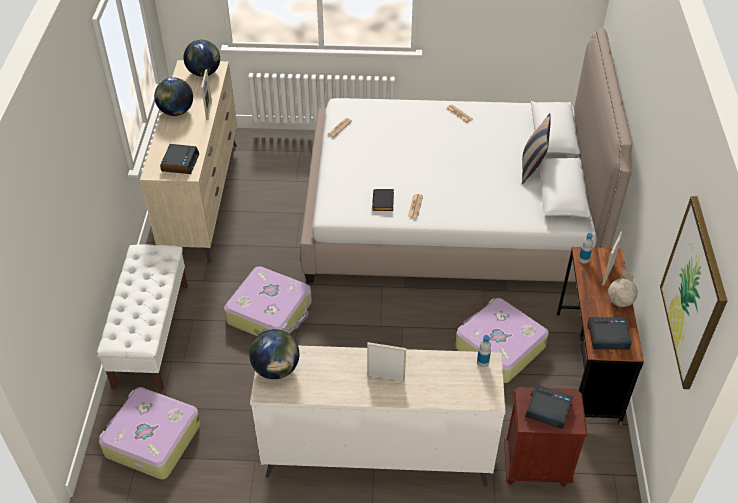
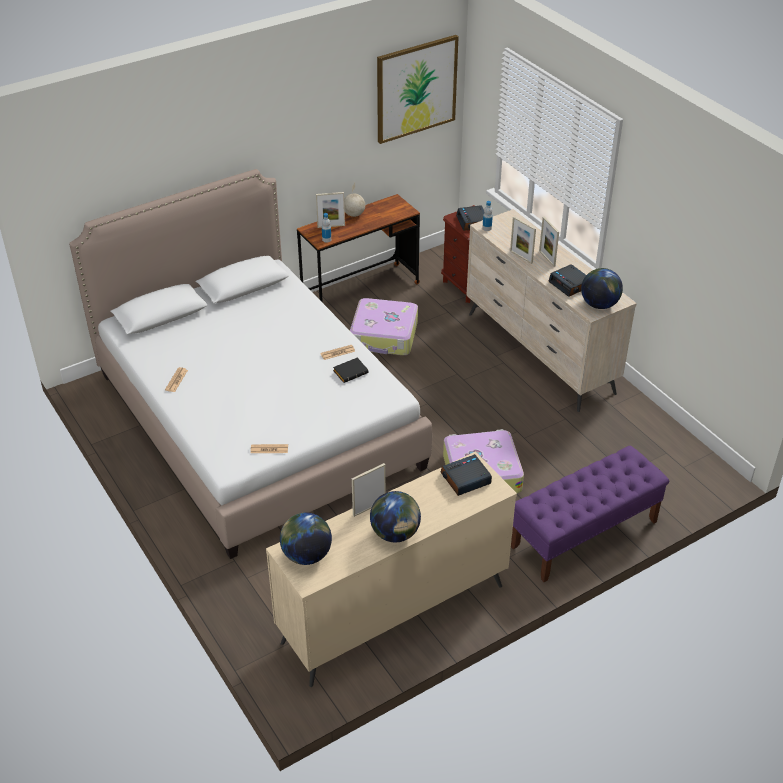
camera: 125 degrees left, 5 degrees down
white bench [97,245,188,391] -> purple bench [511,446,669,582]
suitcase [99,387,201,479] -> none
pillow [522,113,551,184] -> none
alarm clock [588,317,632,350] -> alarm clock moved to [549,264,586,297]
none -> picture frame [510,216,536,264]

